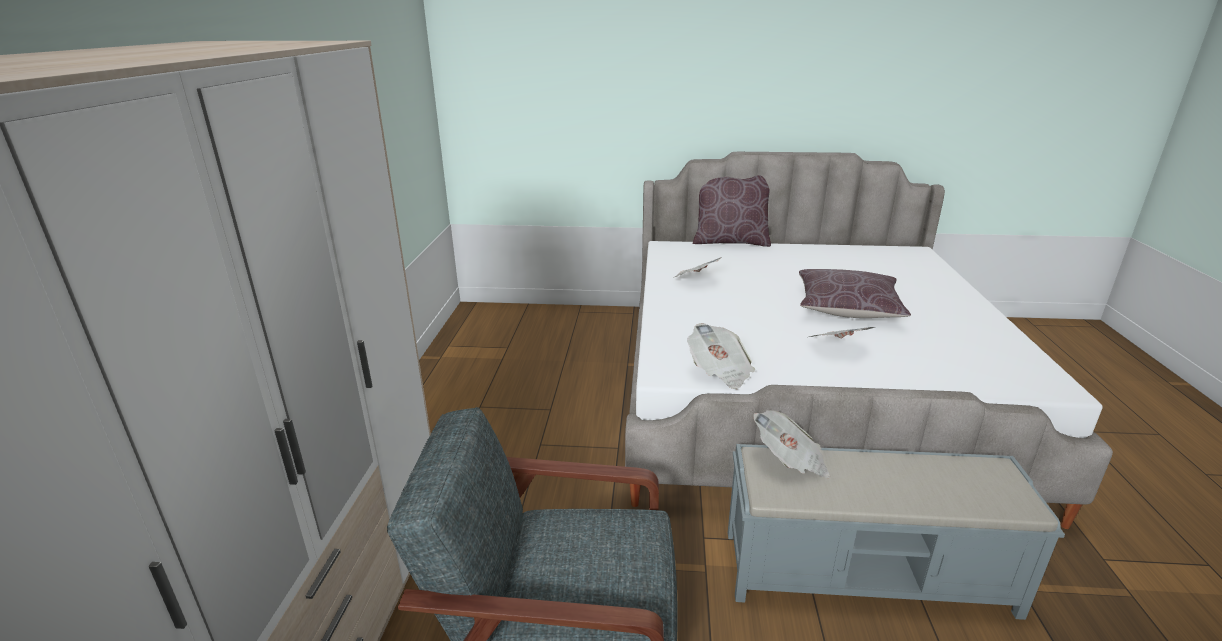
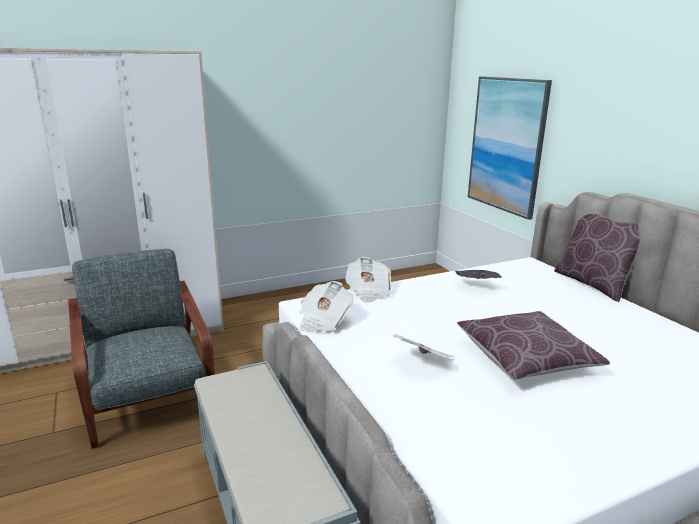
camera: 60 degrees right, 5 degrees down
newspaper [753,410,830,478] -> newspaper moved to [345,257,392,303]
none -> picture [468,76,552,220]

